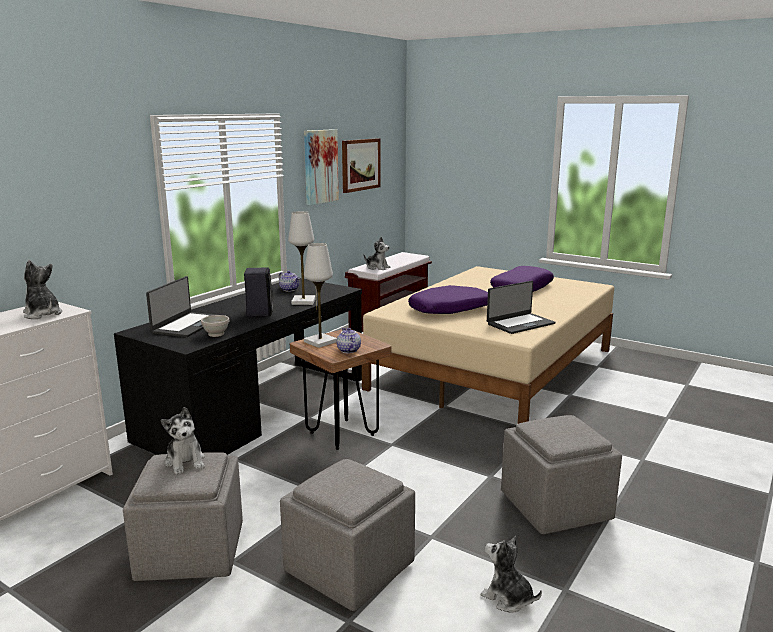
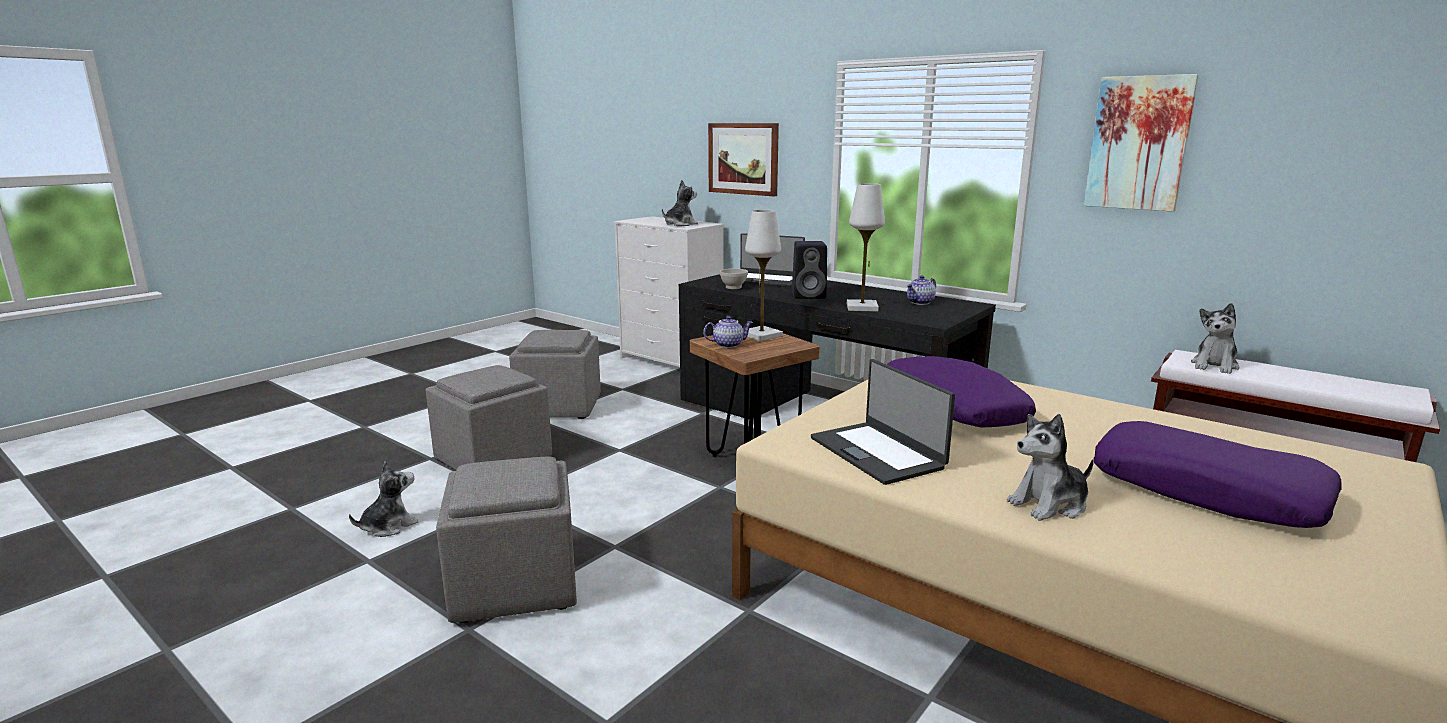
camera: 95 degrees right, 0 degrees up
plush toy [161,407,205,475] -> plush toy moved to [1007,414,1094,521]
picture [342,138,381,193] -> picture moved to [708,123,779,196]

